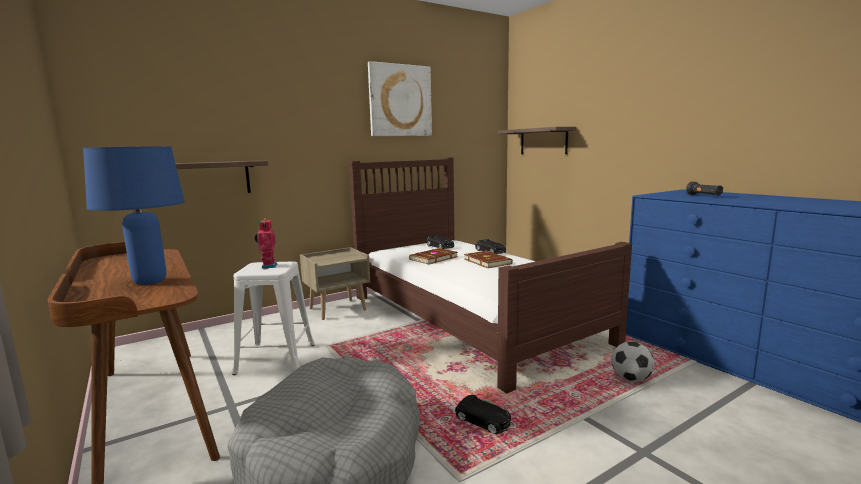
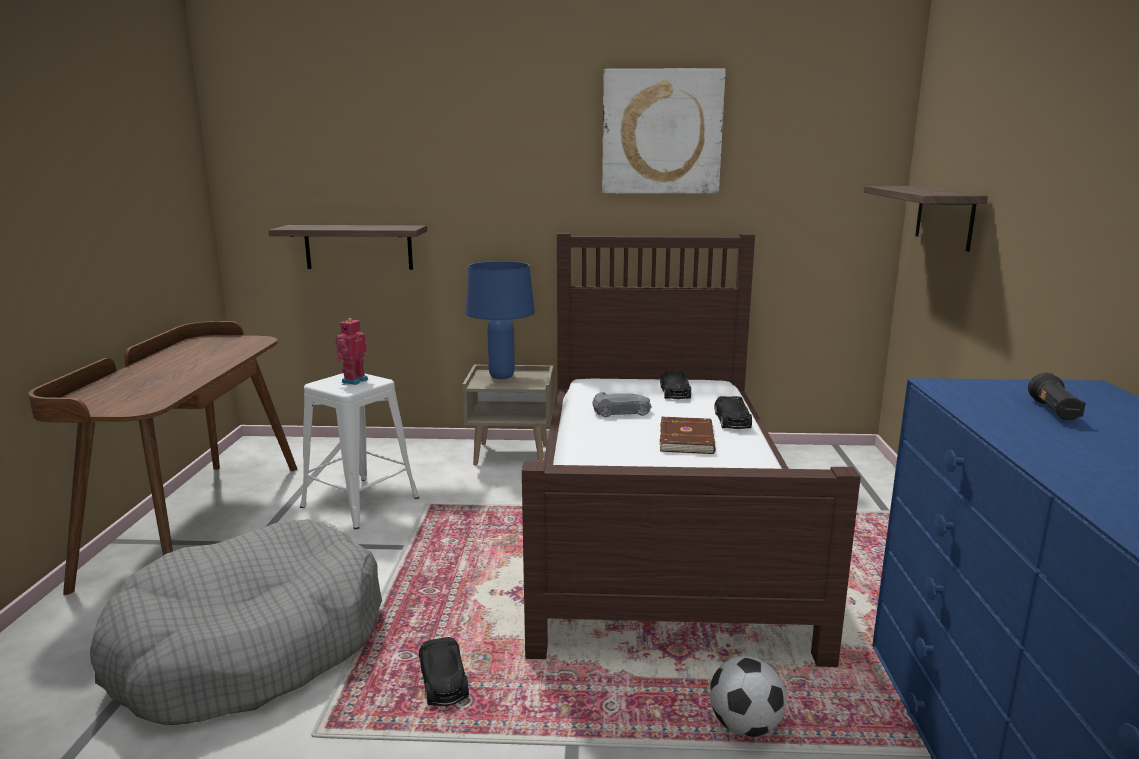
camera: 35 degrees right, 5 degrees up
blue table lamp [83,146,185,285] -> blue table lamp moved to [466,261,535,379]
brown book [409,248,458,265] -> grey toy car [592,392,652,417]

